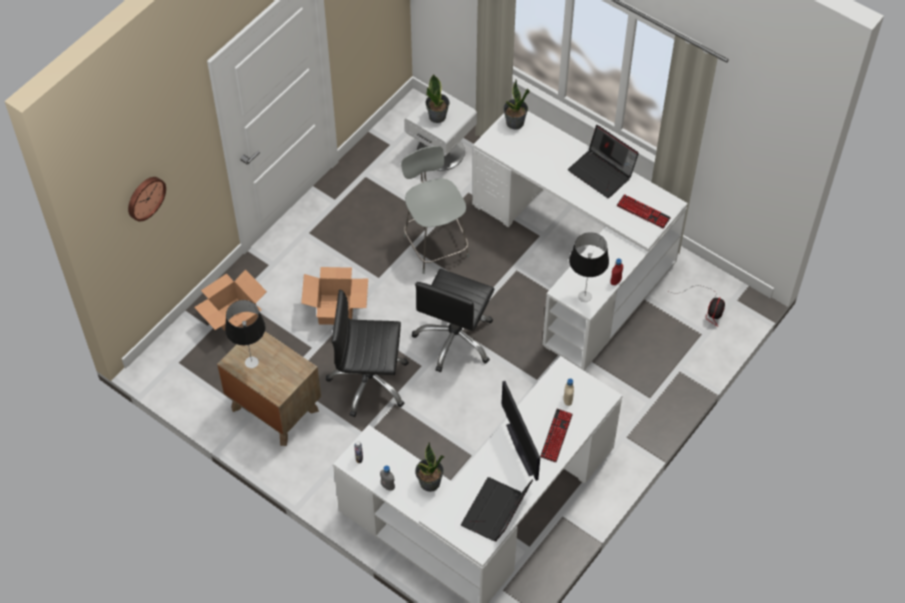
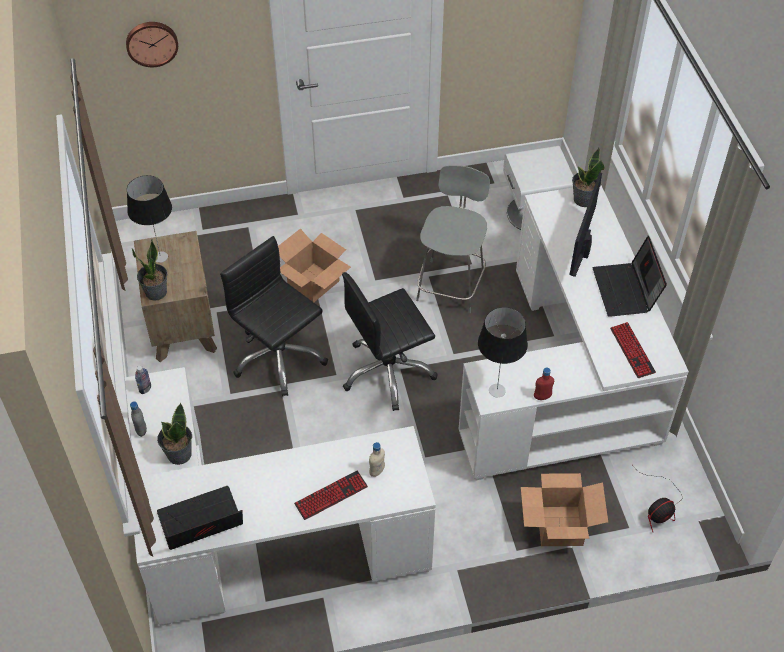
camera: 40 degrees right, 5 degrees down
cardboard box [194,269,267,330] -> cardboard box moved to [521,473,608,546]
potted plant [426,75,450,123] -> potted plant moved to [132,239,167,301]
monitor [501,381,540,481] -> monitor moved to [569,172,602,277]

